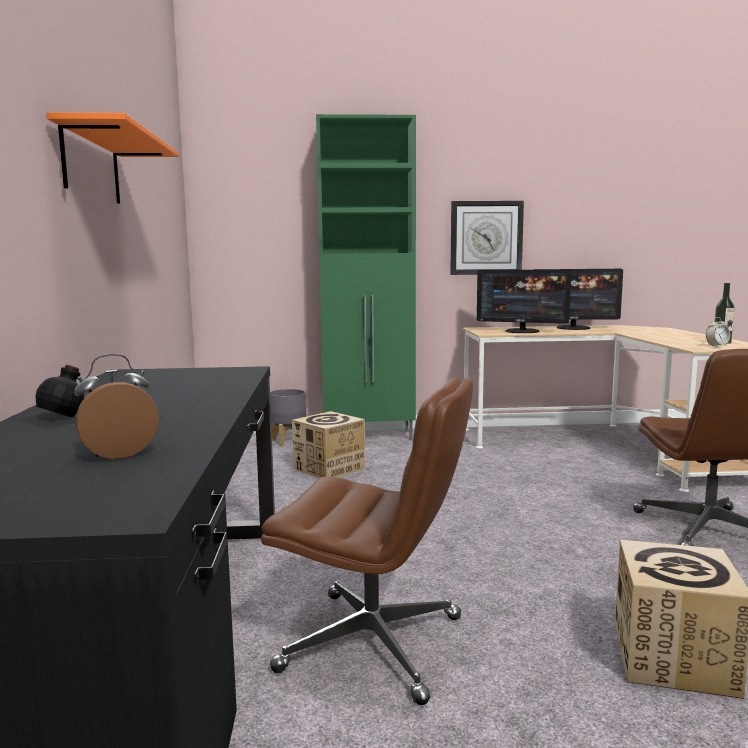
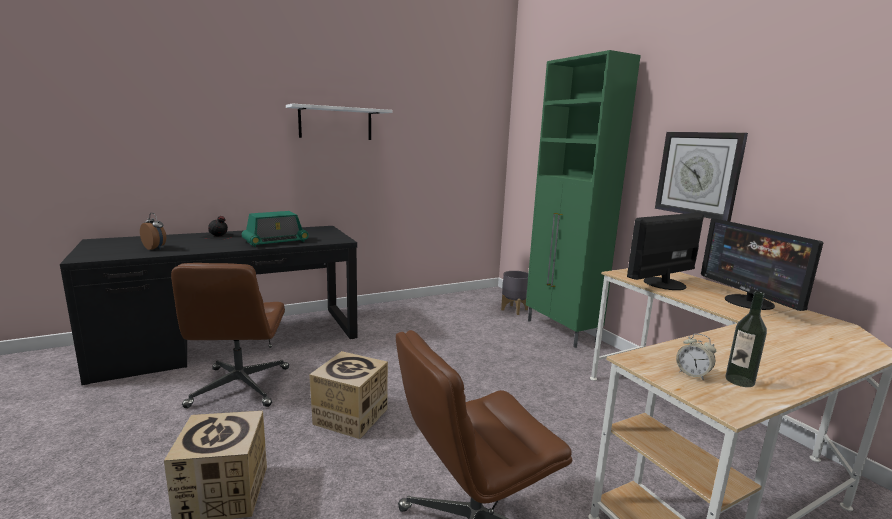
camera: 65 degrees right, 5 degrees up
orange shelf [47,112,179,204] -> white shelf [286,104,393,140]
cardboard box [292,411,365,478] -> cardboard box moved to [309,351,388,439]
monitor [477,270,571,333] -> monitor turned 60 degrees clockwise [627,213,704,290]
none -> radio [241,211,309,247]

